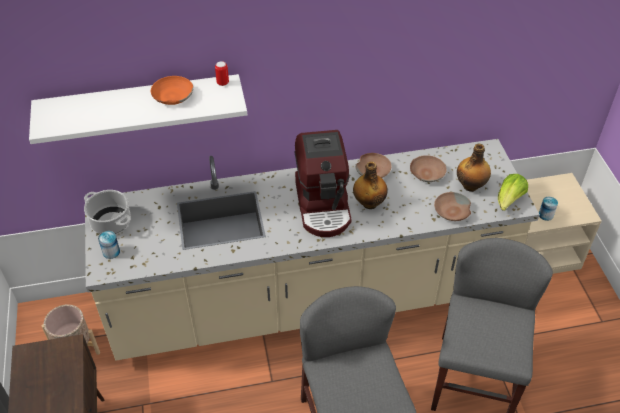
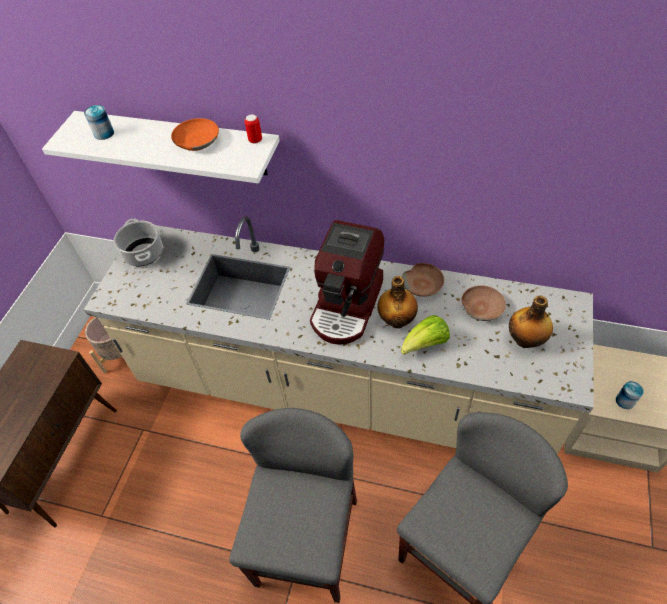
camera: 30 degrees right, 5 degrees up
can [98,231,120,259] -> can moved to [84,105,114,140]
brown bowl [434,192,471,221] -> none
lettuce [498,174,528,211] -> lettuce moved to [401,315,450,355]

